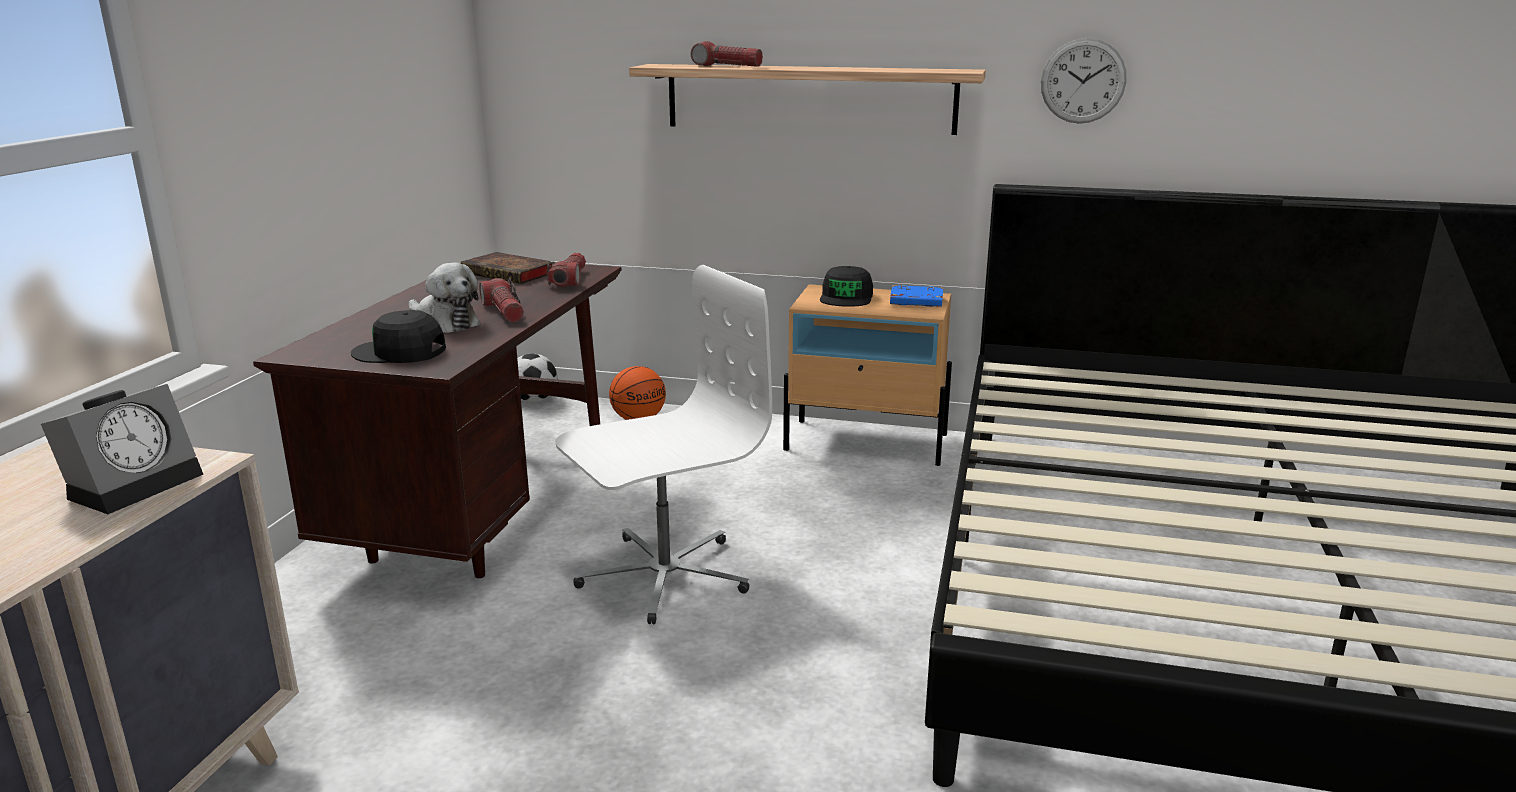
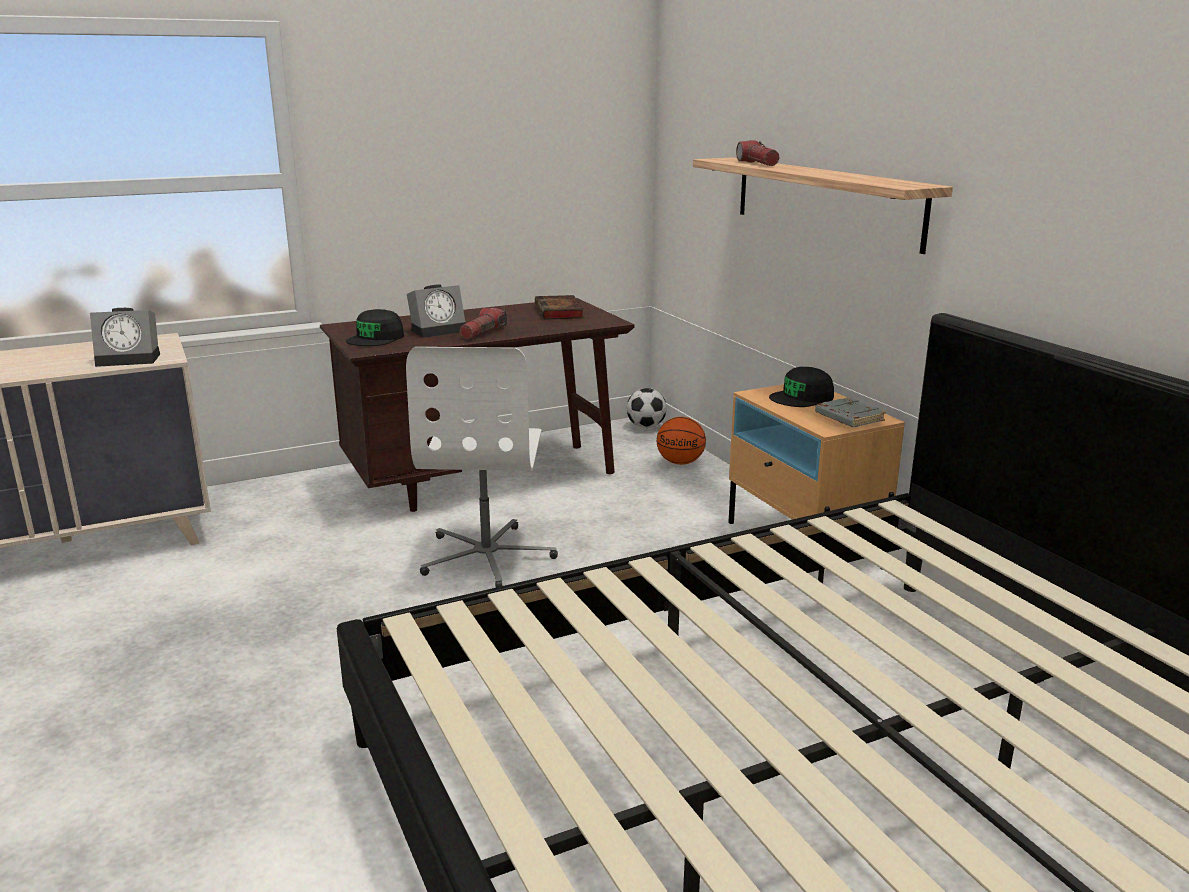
camera: 50 degrees right, 0 degrees up
black cap [351,310,446,363] -> black cap turned 120 degrees counterclockwise [346,309,404,346]
plush toy [409,263,480,333] -> alarm clock [407,284,466,338]
flashlight [547,253,586,287] -> none
white office chair [555,265,772,624] -> white office chair turned 75 degrees clockwise [406,347,558,587]
blue book [890,285,943,307] -> grey book [815,397,886,427]
wall clock [1041,38,1126,124] -> none

